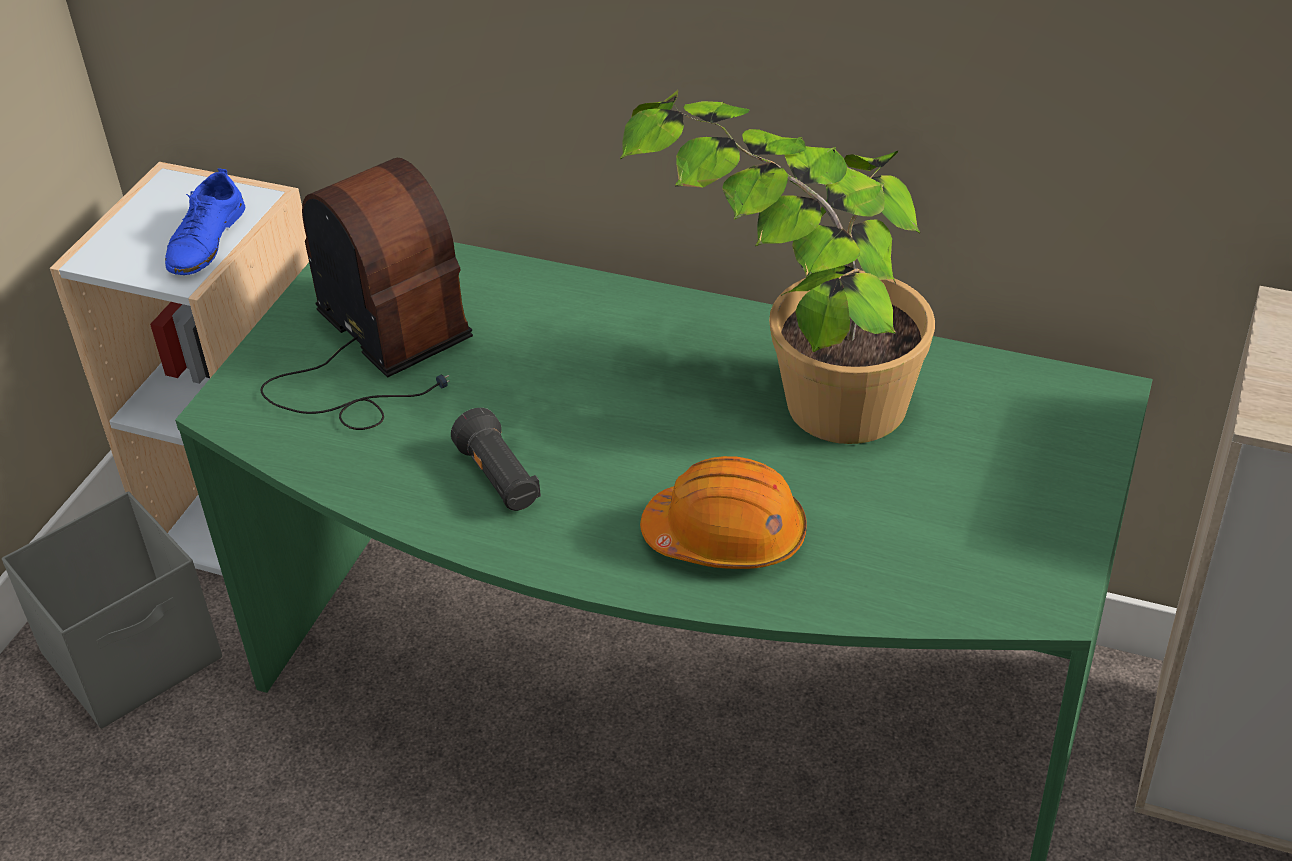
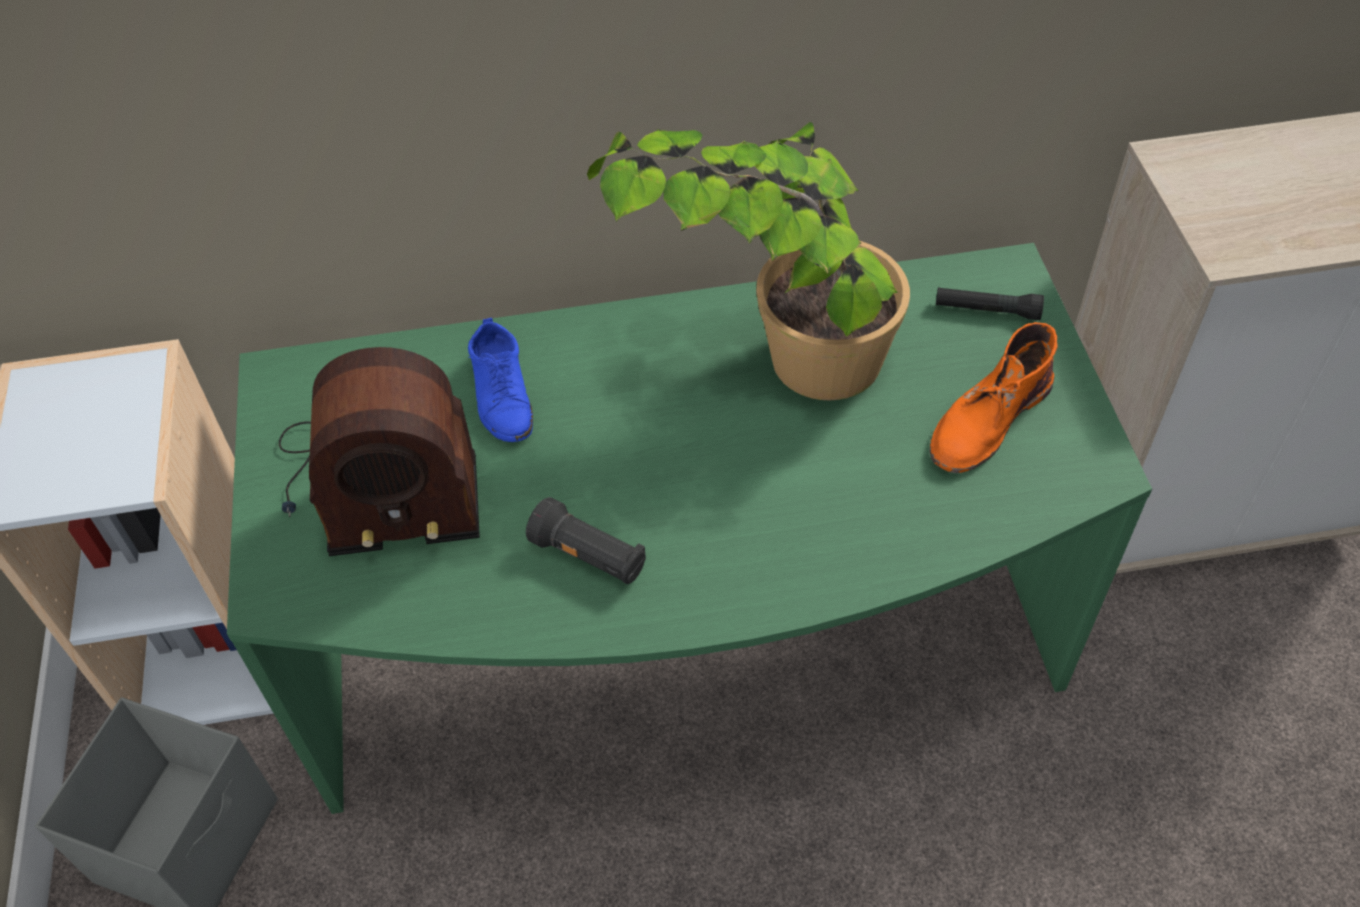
camera: 30 degrees left, 10 degrees up
blue shoe [165,168,245,275] -> blue shoe moved to [468,318,533,442]
radio [260,158,473,430] -> radio turned 150 degrees clockwise [279,347,480,556]
orange hard hat [640,456,807,569] -> none
none -> orange boot [929,322,1058,473]
none -> black flashlight [936,287,1044,320]

